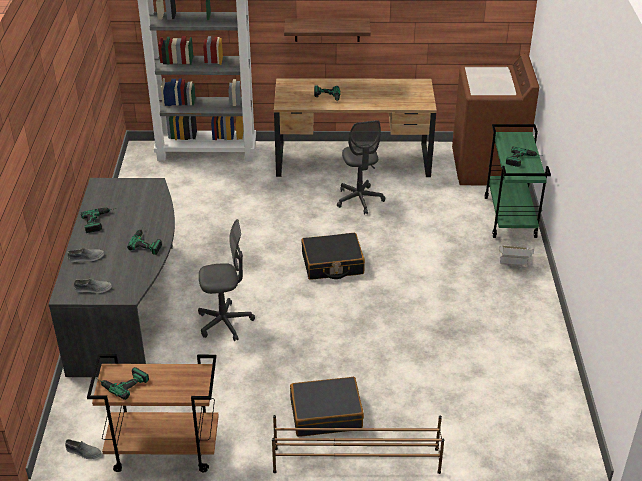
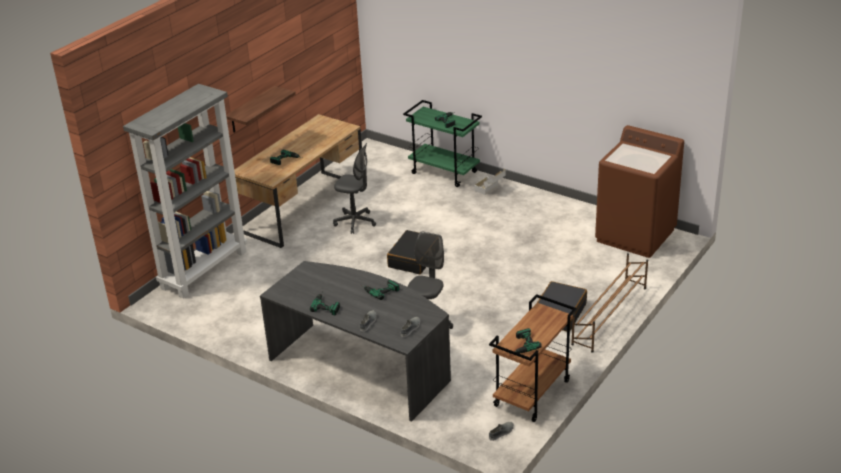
camera: 55 degrees left, 5 degrees down
brown washing machine [452,54,539,185] -> brown washing machine moved to [595,125,684,258]

